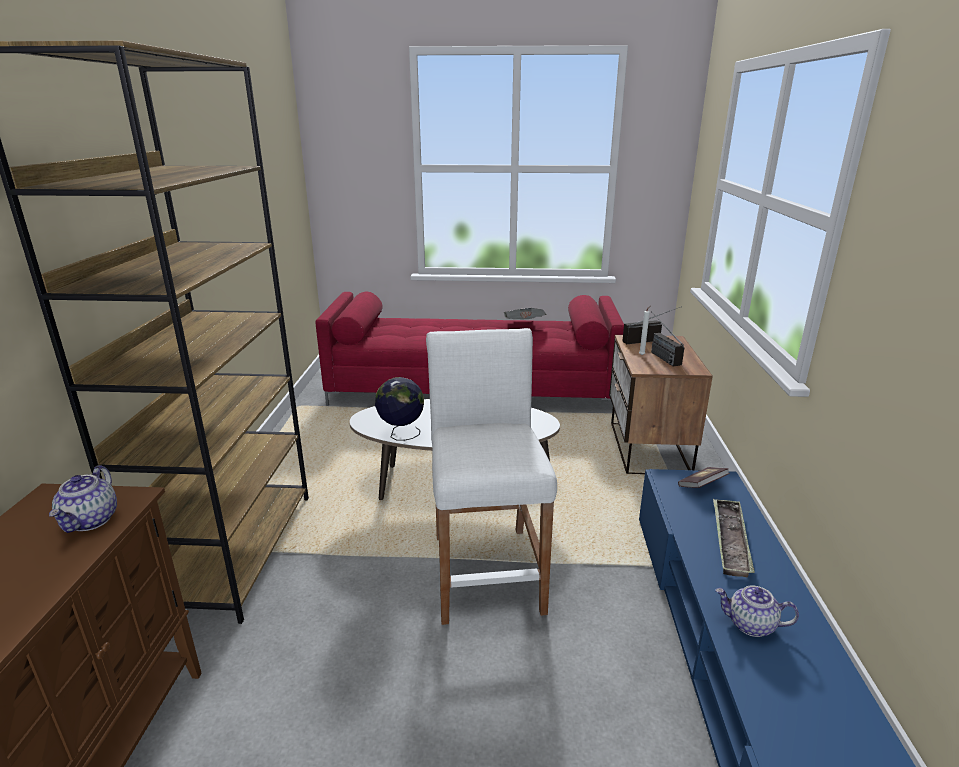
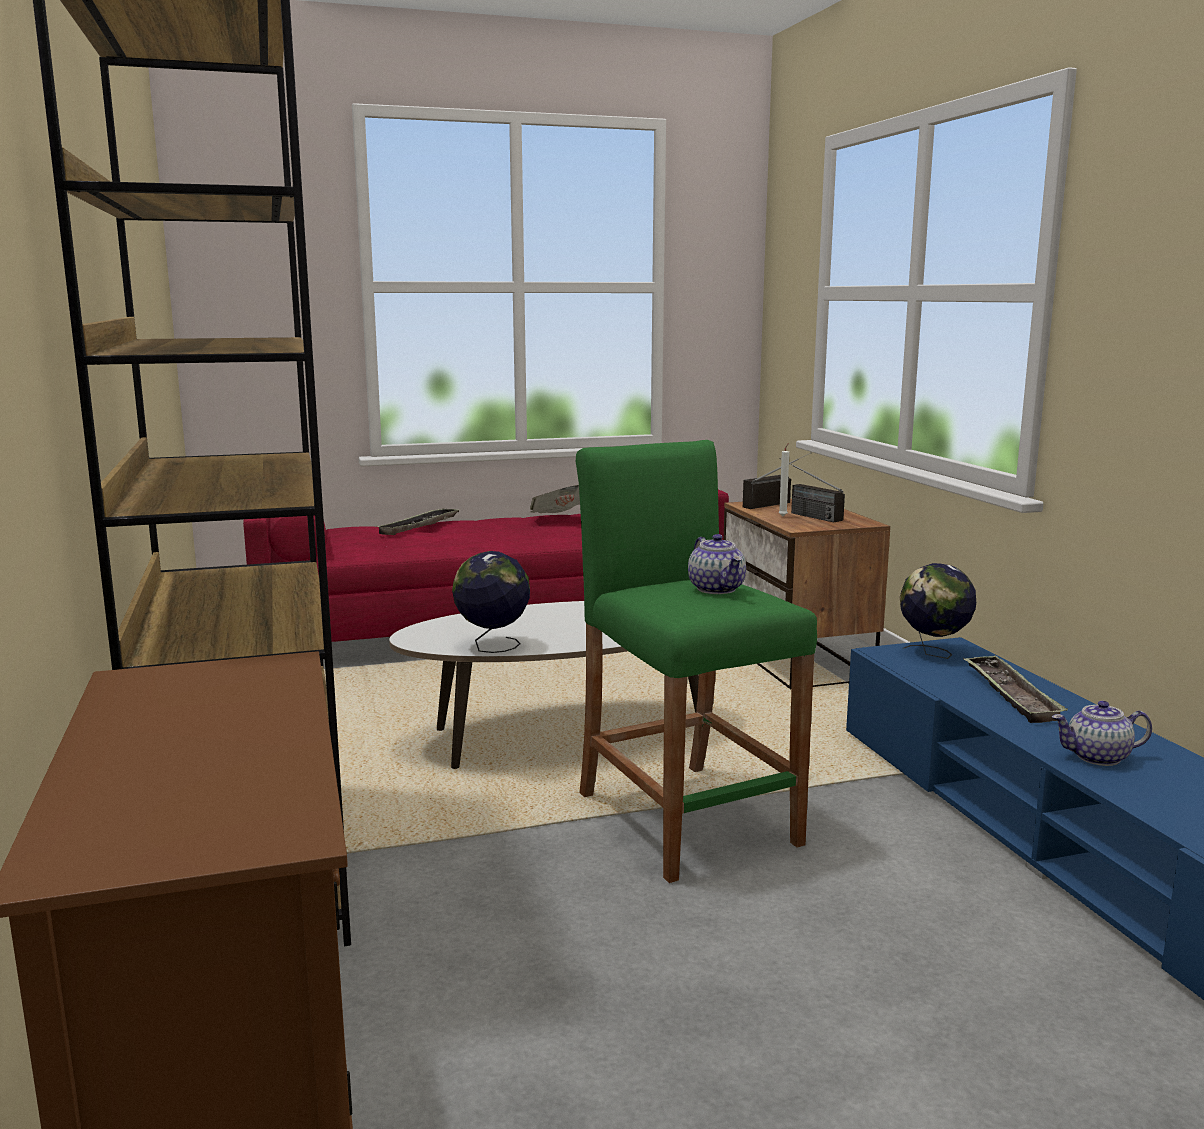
camera: 20 degrees left, 10 degrees down
teapot [49,466,117,533] -> teapot moved to [688,534,746,594]
white stool [426,328,557,625] -> green stool [576,440,817,883]
book [678,467,730,488] -> globe [900,563,976,659]
none -> tray [376,509,459,535]

